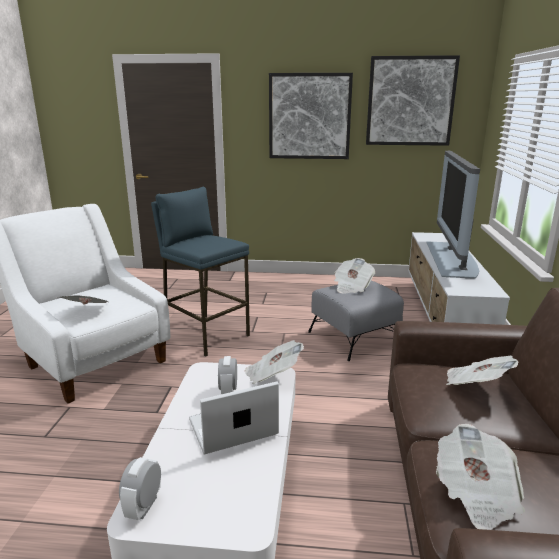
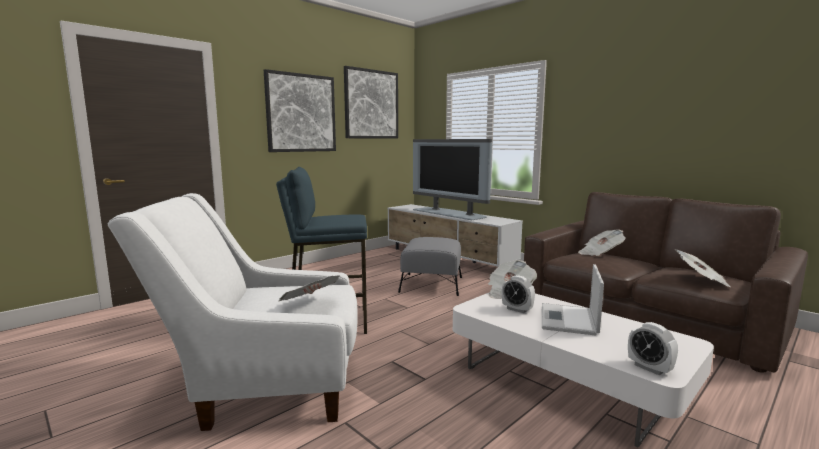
camera: 50 degrees left, 10 degrees down
newspaper [334,258,375,293] -> none

